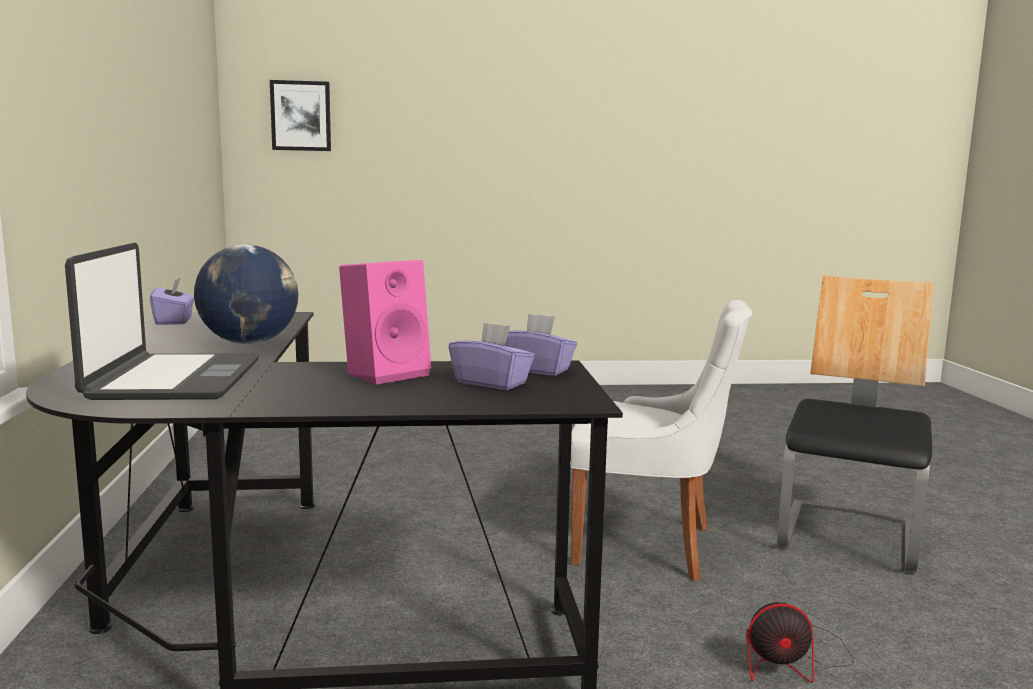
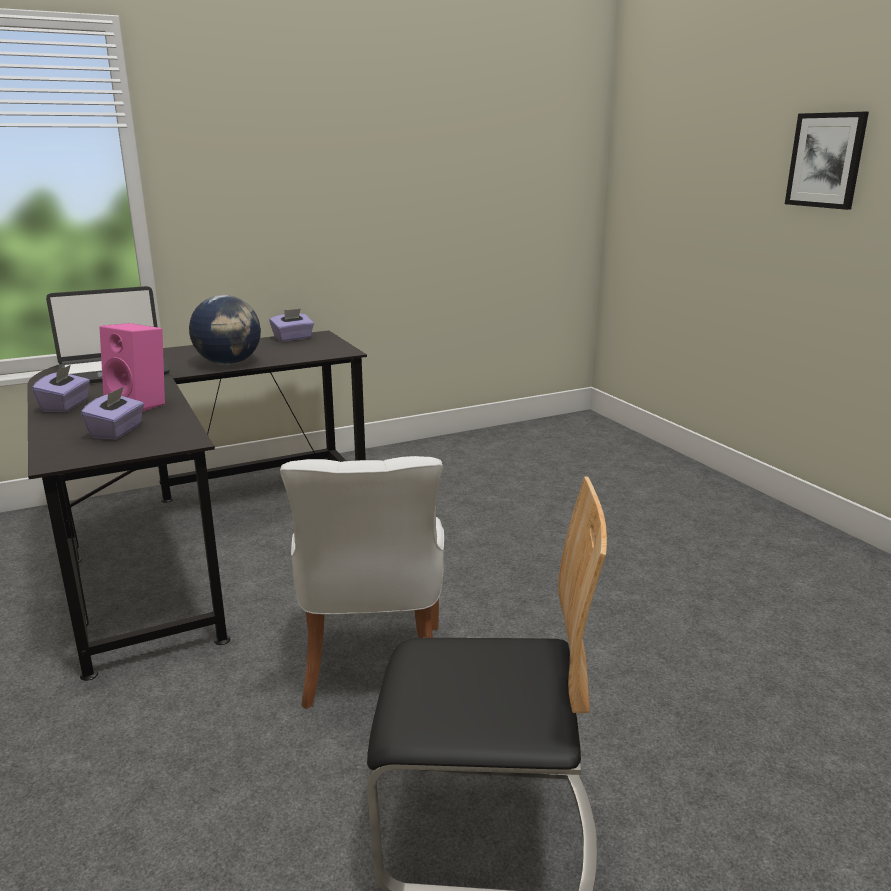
camera: 70 degrees right, 10 degrees up
picture [270,80,331,151] -> picture moved to [785,112,869,210]
purple tissue box [505,313,577,376] -> purple tissue box moved to [32,365,90,412]
fan [746,602,854,683] -> none

